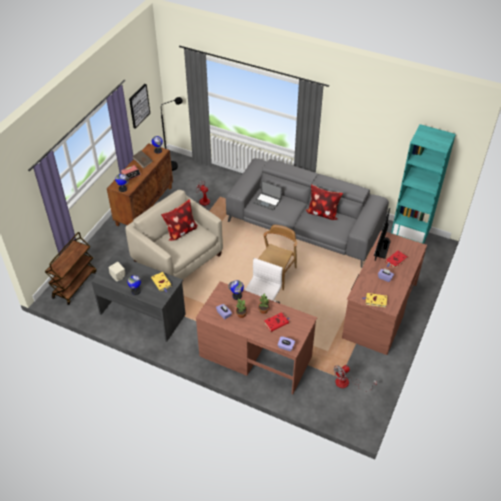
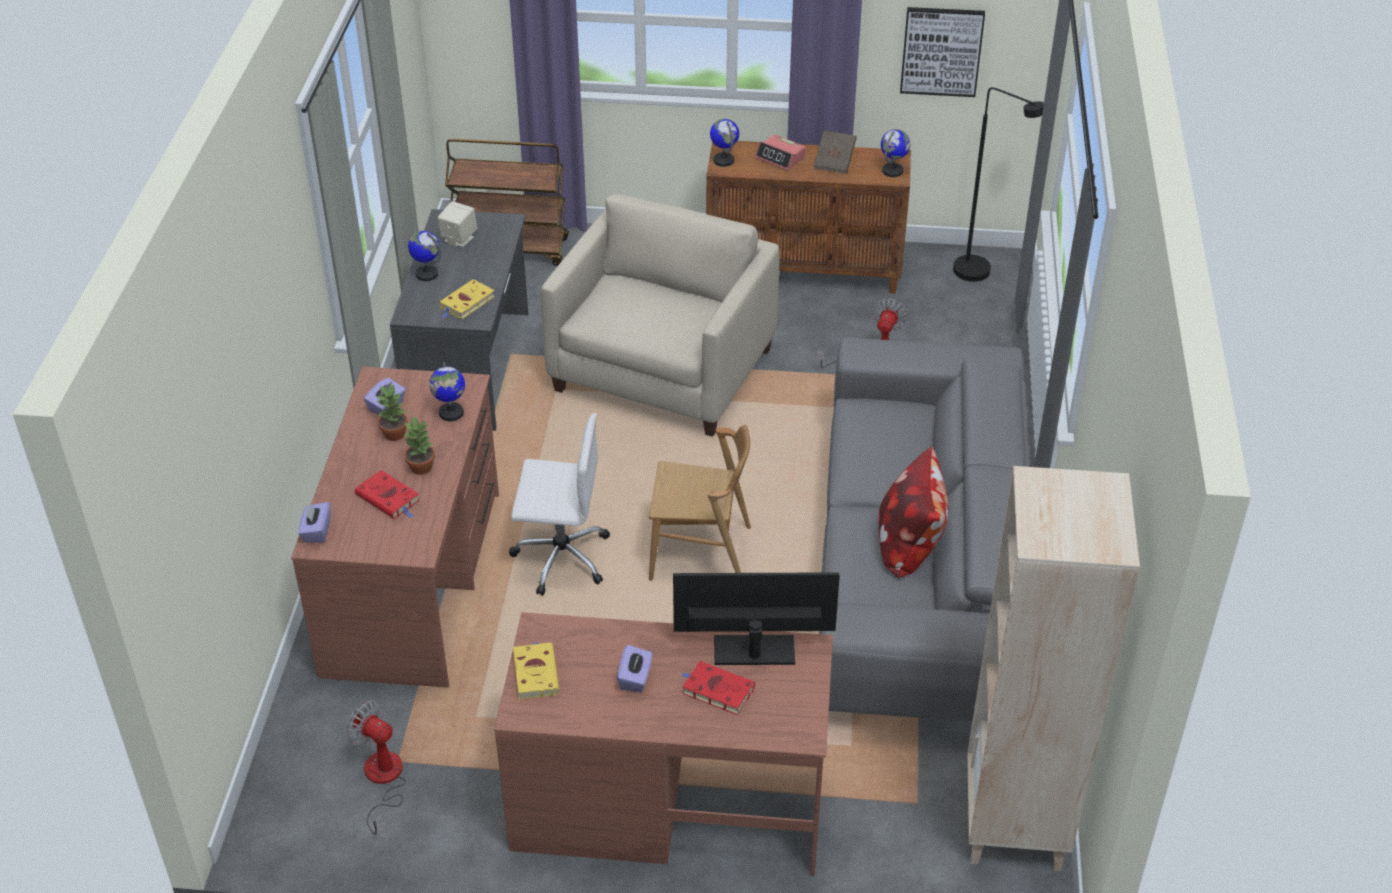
camera: 70 degrees right, 5 degrees down
pillow [161,199,198,241] -> none
laptop [253,180,282,211] -> none
turquoise bookcase [391,124,456,244] -> beige bookcase [967,466,1140,871]

